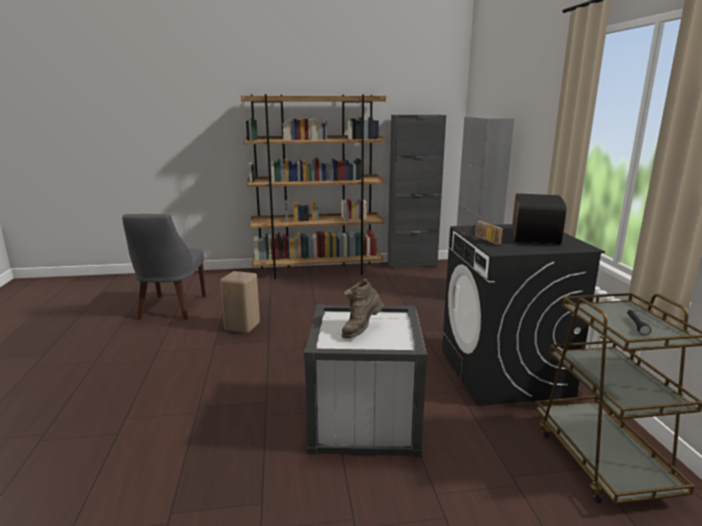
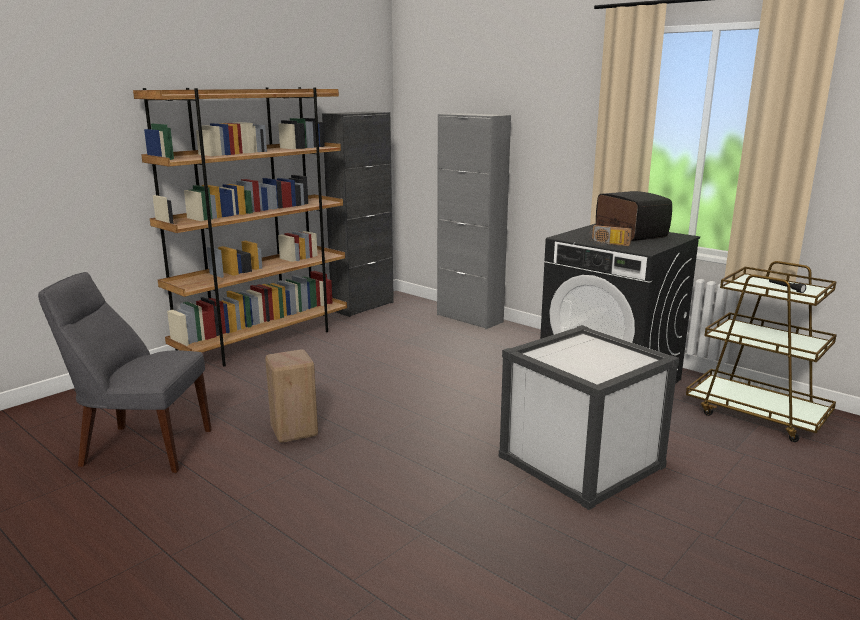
camera: 40 degrees left, 0 degrees up
grey chair [122,214,206,320] -> grey chair turned 135 degrees clockwise [38,272,212,473]
brown boot [341,279,384,338] -> none

